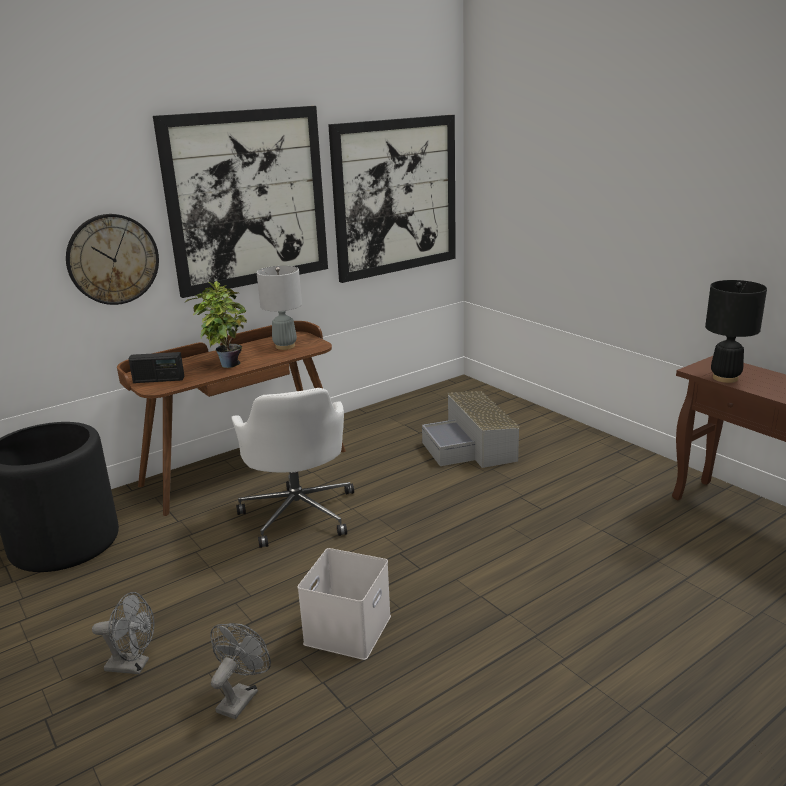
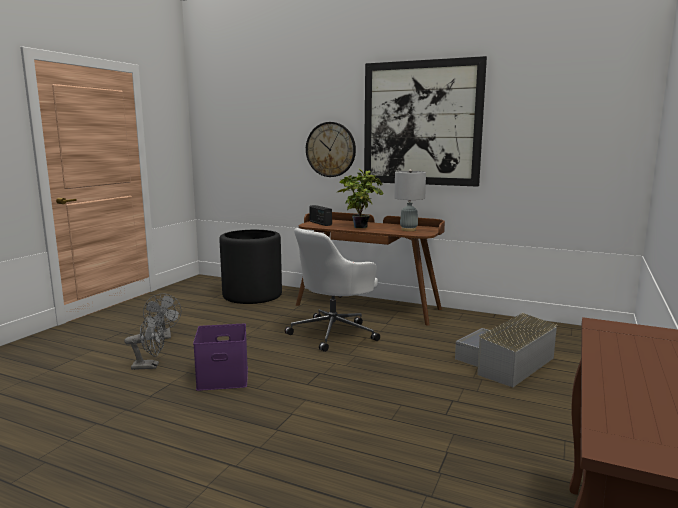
camera: 60 degrees right, 10 degrees down
white storage box [297,548,391,660] -> purple storage box [193,324,248,391]
picture [328,115,456,283] -> none
black table lamp [705,280,767,383] -> none

